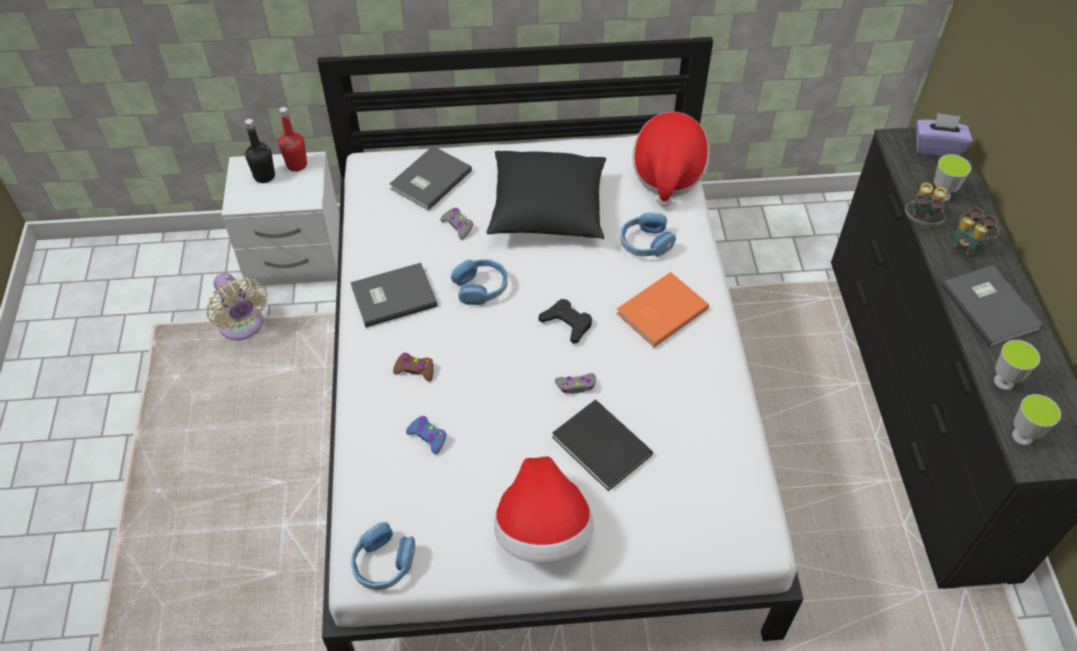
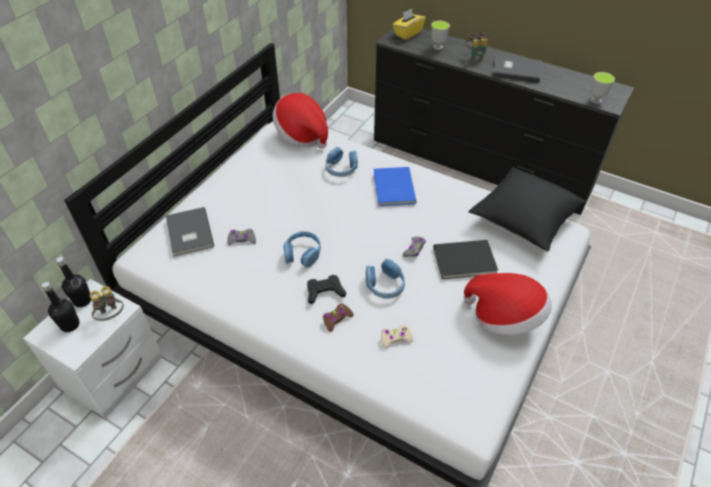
camera: 55 degrees left, 5 degrees down
beige fan [206,273,268,340] -> none
red bottle [279,107,307,172] -> black bottle [56,257,92,307]
grey book [350,263,437,328] -> none
blue headphones [351,522,415,590] -> blue headphones moved to [366,259,405,299]
blue game controller [406,416,447,455] -> beige game controller [381,325,414,348]
black pillow [486,151,606,239] -> black pillow moved to [468,167,586,252]
black game controller [539,299,592,344] -> black game controller moved to [307,275,346,304]
orange book [616,272,709,347] -> blue book [374,167,417,206]
binoculars [905,183,947,226] -> binoculars moved to [90,286,124,321]
purple tissue box [916,113,973,157] -> yellow tissue box [393,9,425,40]
cup [994,340,1040,390] -> none

